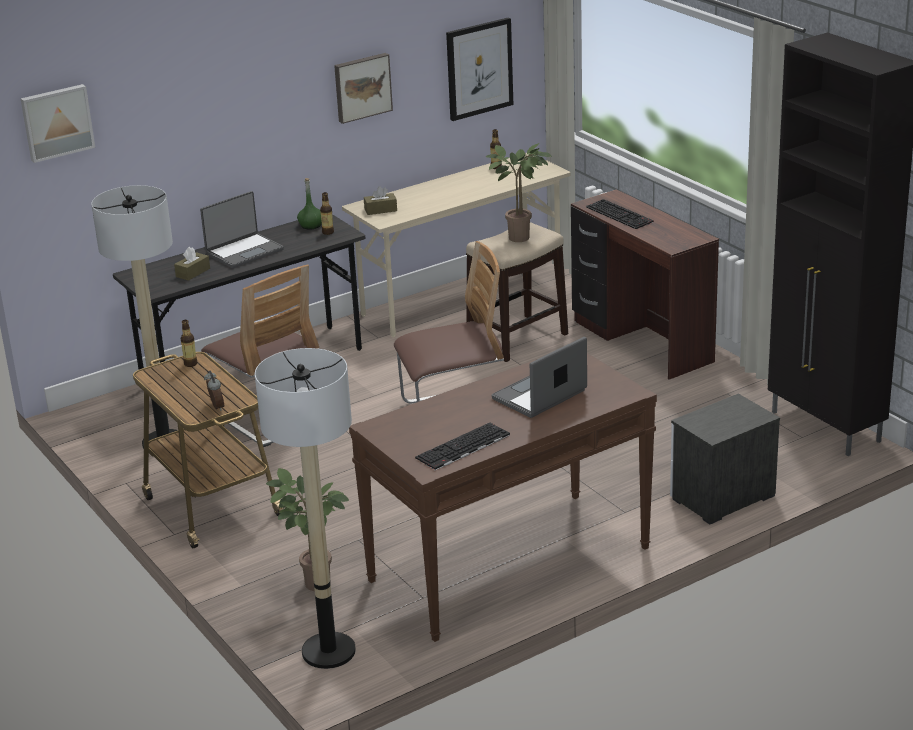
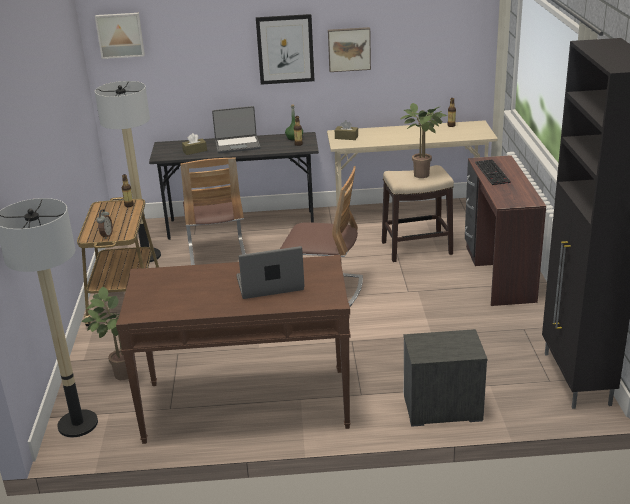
camera: 30 degrees right, 0 degrees up
keyboard [415,422,510,470] -> none
picture [446,17,513,121] -> picture moved to [256,14,314,85]

